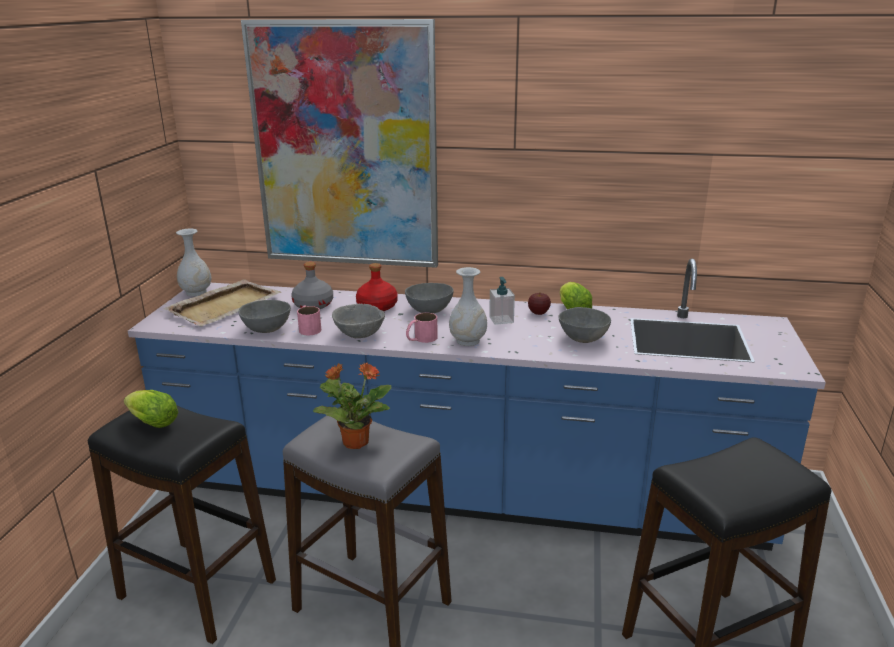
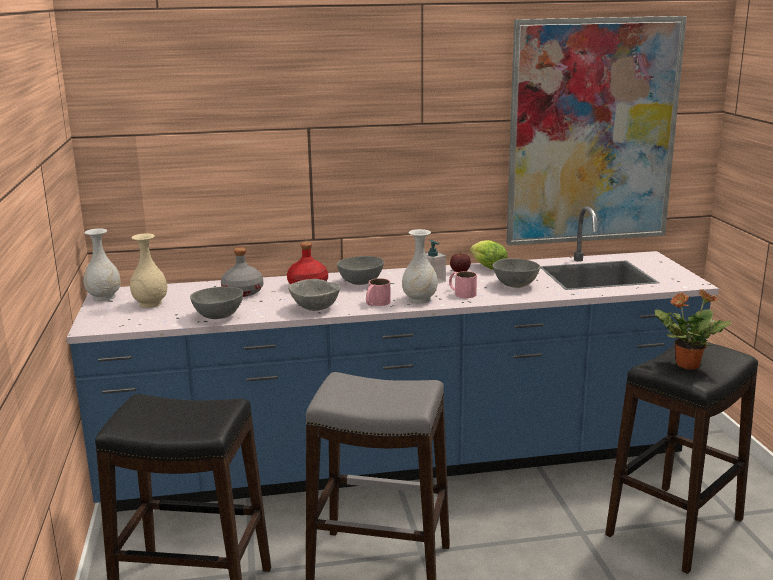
camera: 20 degrees left, 5 degrees down
lettuce [124,390,178,428] -> none
beige tray [163,279,281,326] -> beige vase [130,233,167,308]
picture [241,19,438,268] -> picture moved to [506,16,687,246]
pink mug [297,305,321,335] -> pink mug moved to [449,271,477,298]
potted plant [313,362,391,449] -> potted plant moved to [655,290,732,370]

